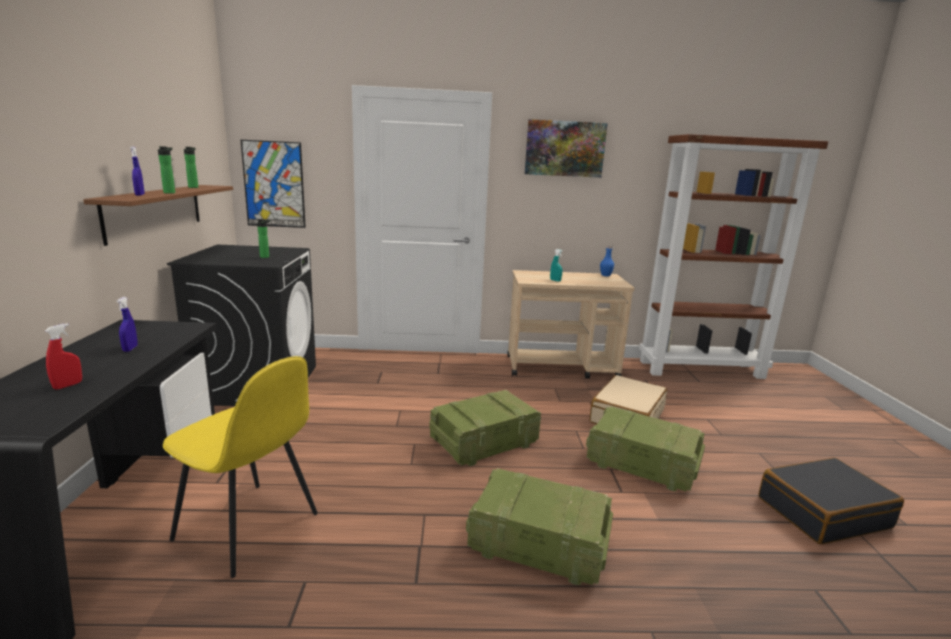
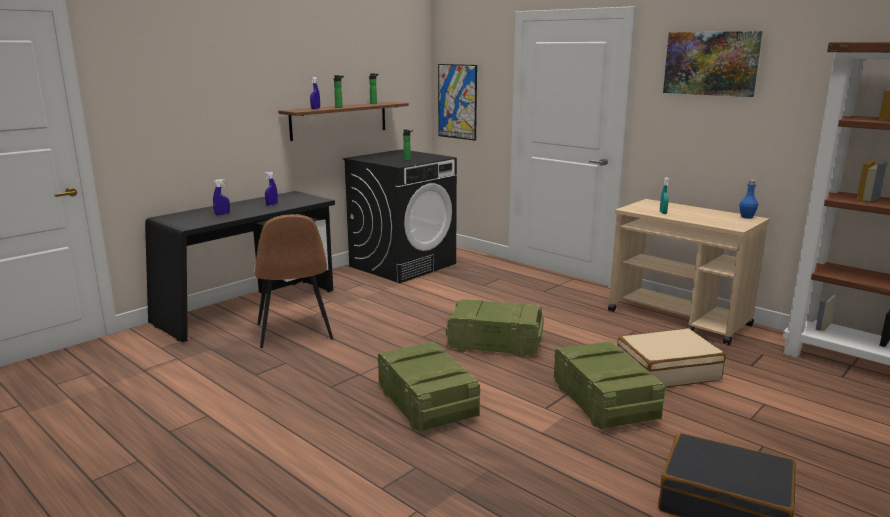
camera: 45 degrees right, 0 degrees up
red spray bottle [45,323,82,390] -> blue spray bottle [213,179,230,215]
yellow chair [163,356,318,578] -> brown chair [254,214,333,348]

